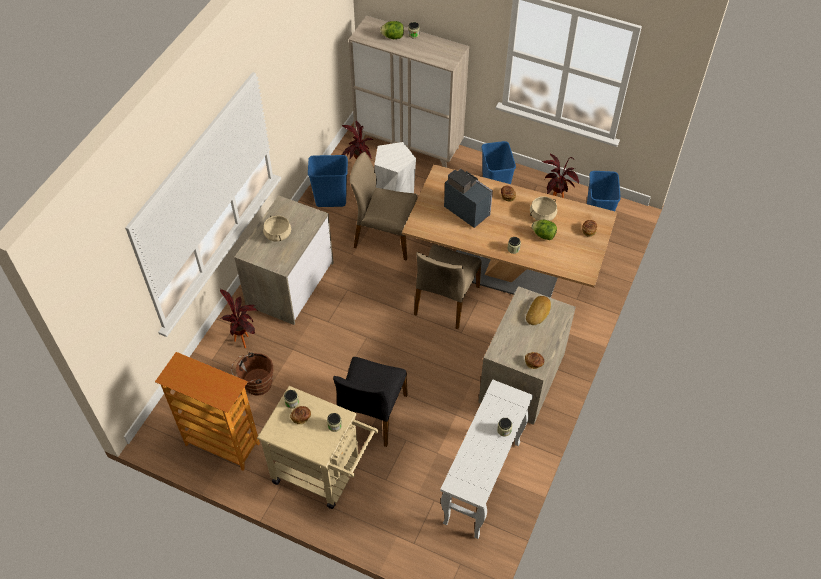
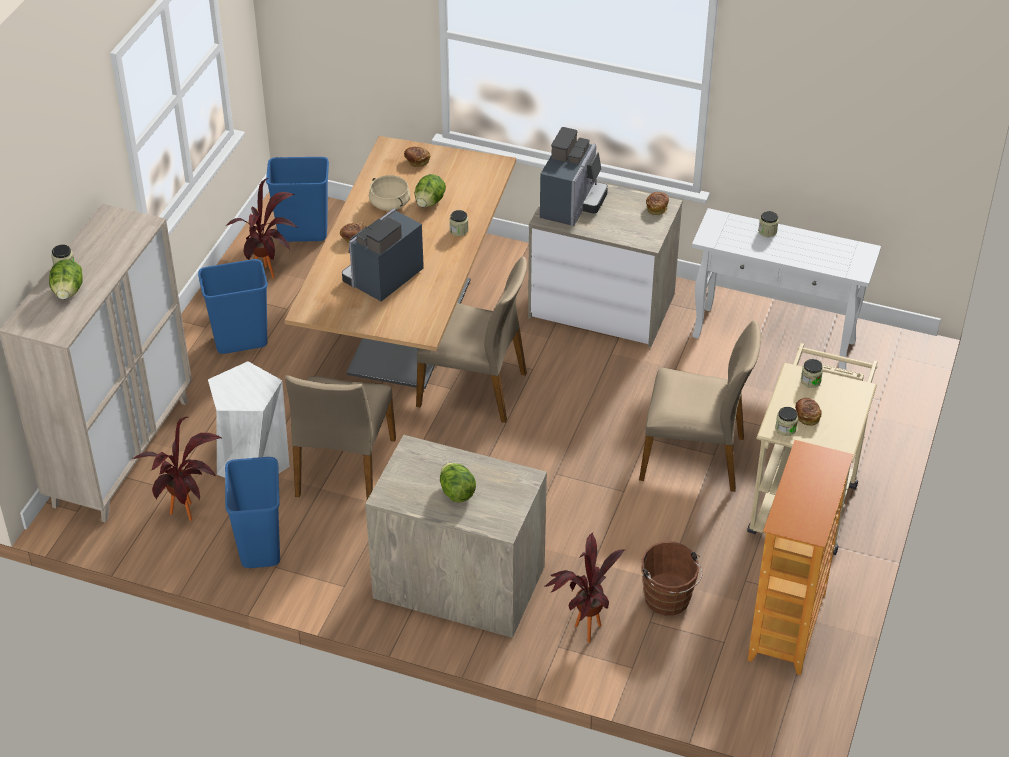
camera: 95 degrees left, 10 degrees down
beige cooking pot [263,216,291,242] -> lettuce [440,463,476,502]
black chair [333,357,408,447] -> beige chair [639,320,761,492]
bread [526,296,551,325] -> coffee machine [540,127,608,226]

